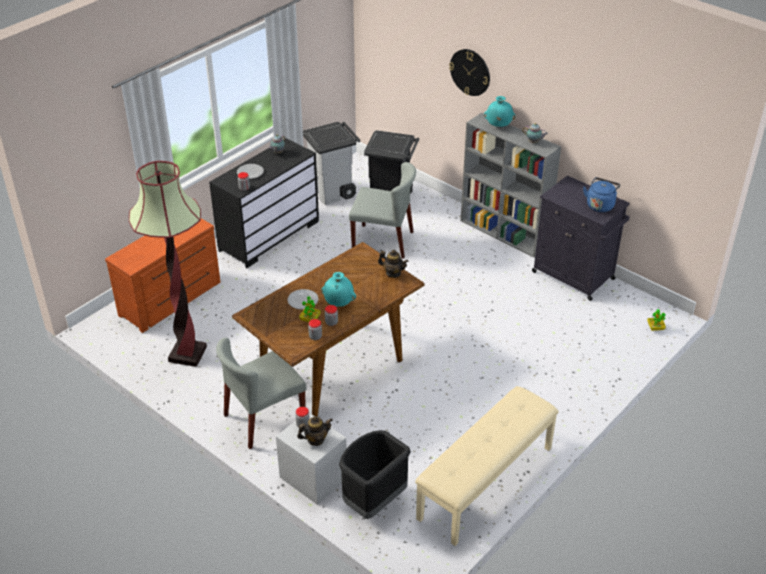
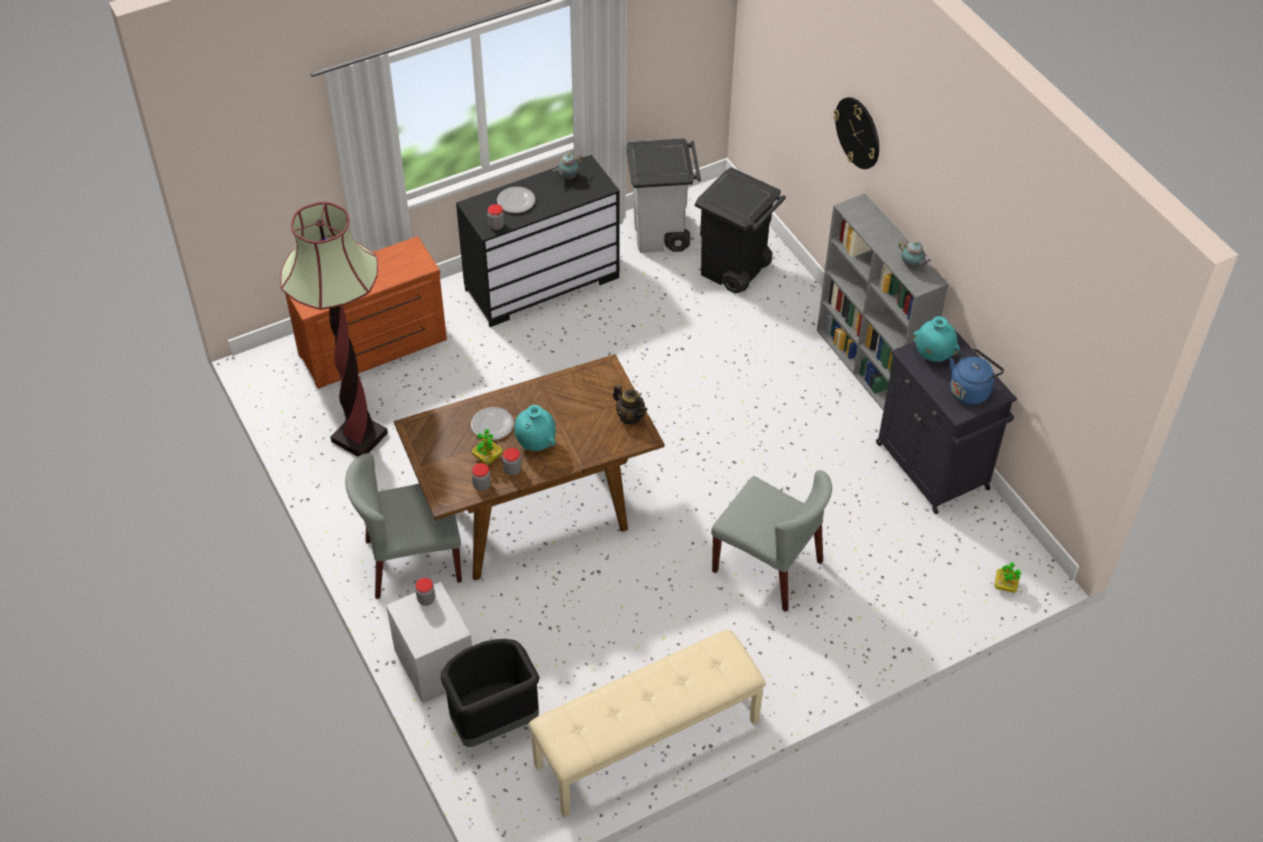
camera: 20 degrees right, 10 degrees up
teapot [297,416,333,446] -> none
grey chair [349,162,416,259] -> grey chair moved to [711,470,832,612]
turquoise vase [484,96,516,127] -> turquoise vase moved to [912,316,960,362]

